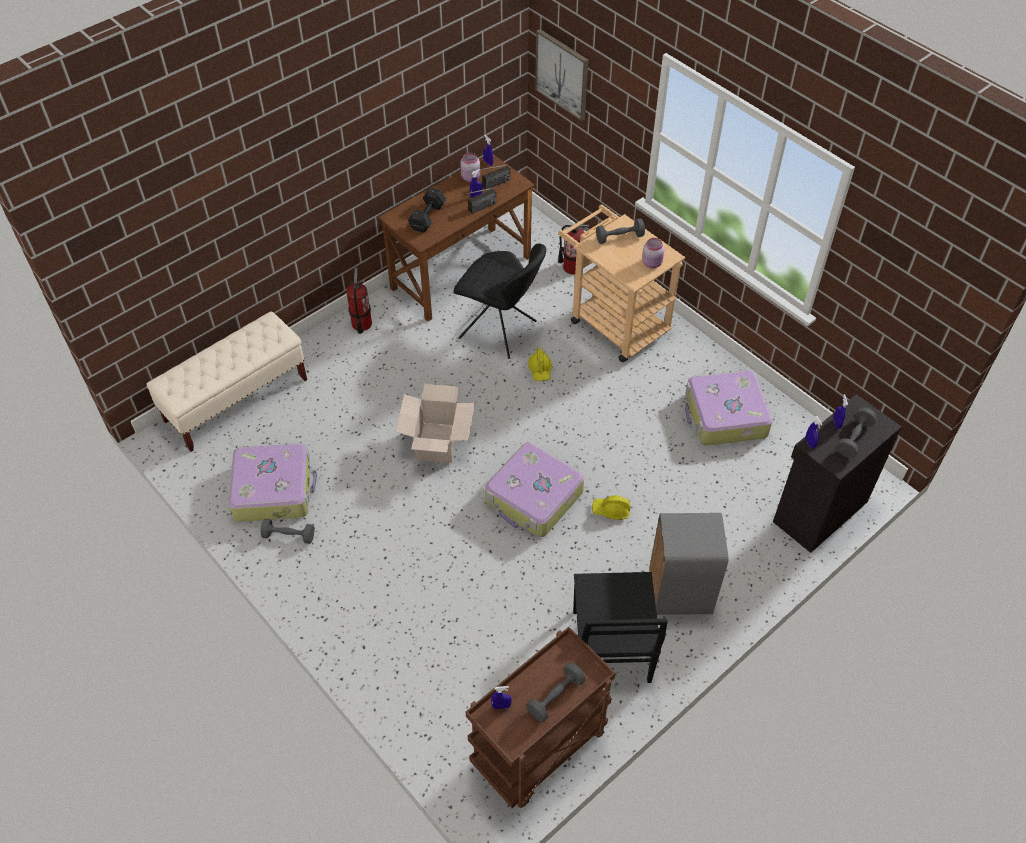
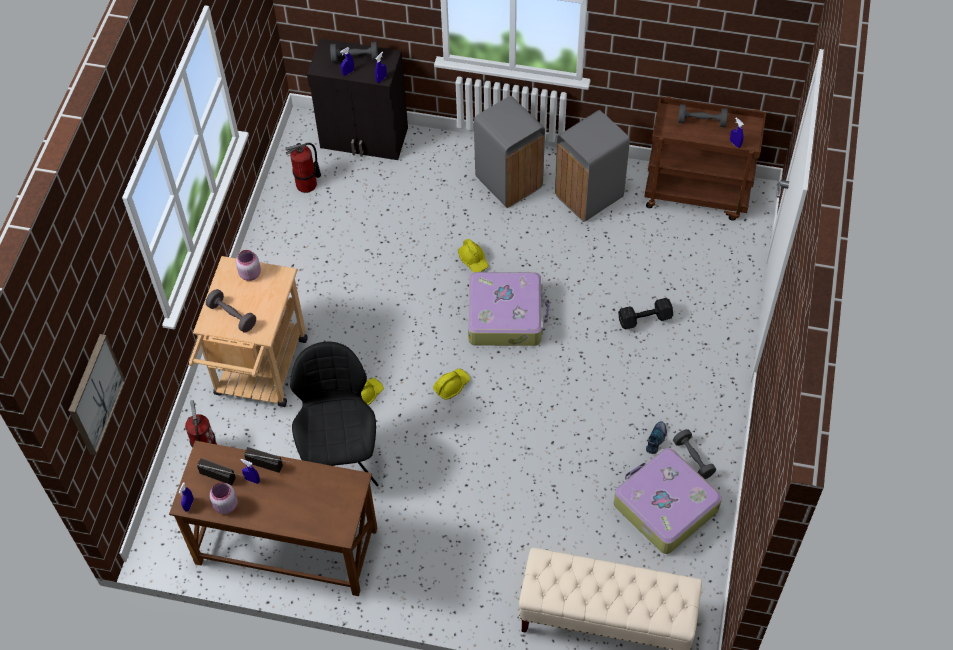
camera: 125 degrees left, 5 degrees up
fire extinguisher [346,268,372,334] -> fire extinguisher moved to [285,143,321,193]
cardboard box [396,384,475,463] -> none
black dumbbell [408,187,447,233] -> black dumbbell moved to [618,298,673,330]
black chair [573,572,668,683] -> grey trash can [555,110,630,222]
suitcase [685,370,773,446] -> none
none -> yellow hard hat [433,368,470,400]
none -> shoe [646,421,667,454]

